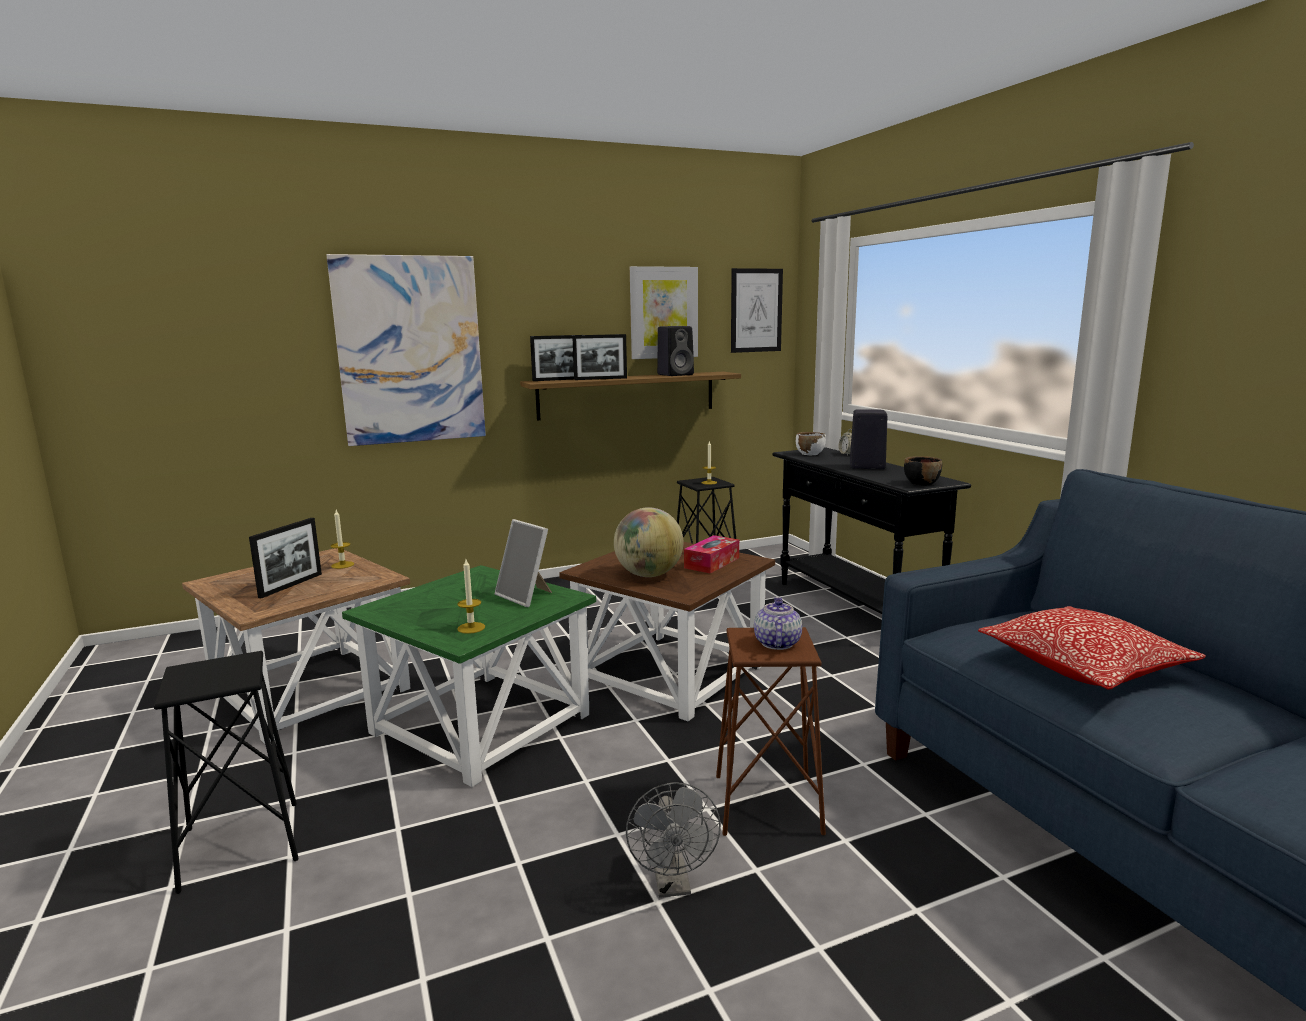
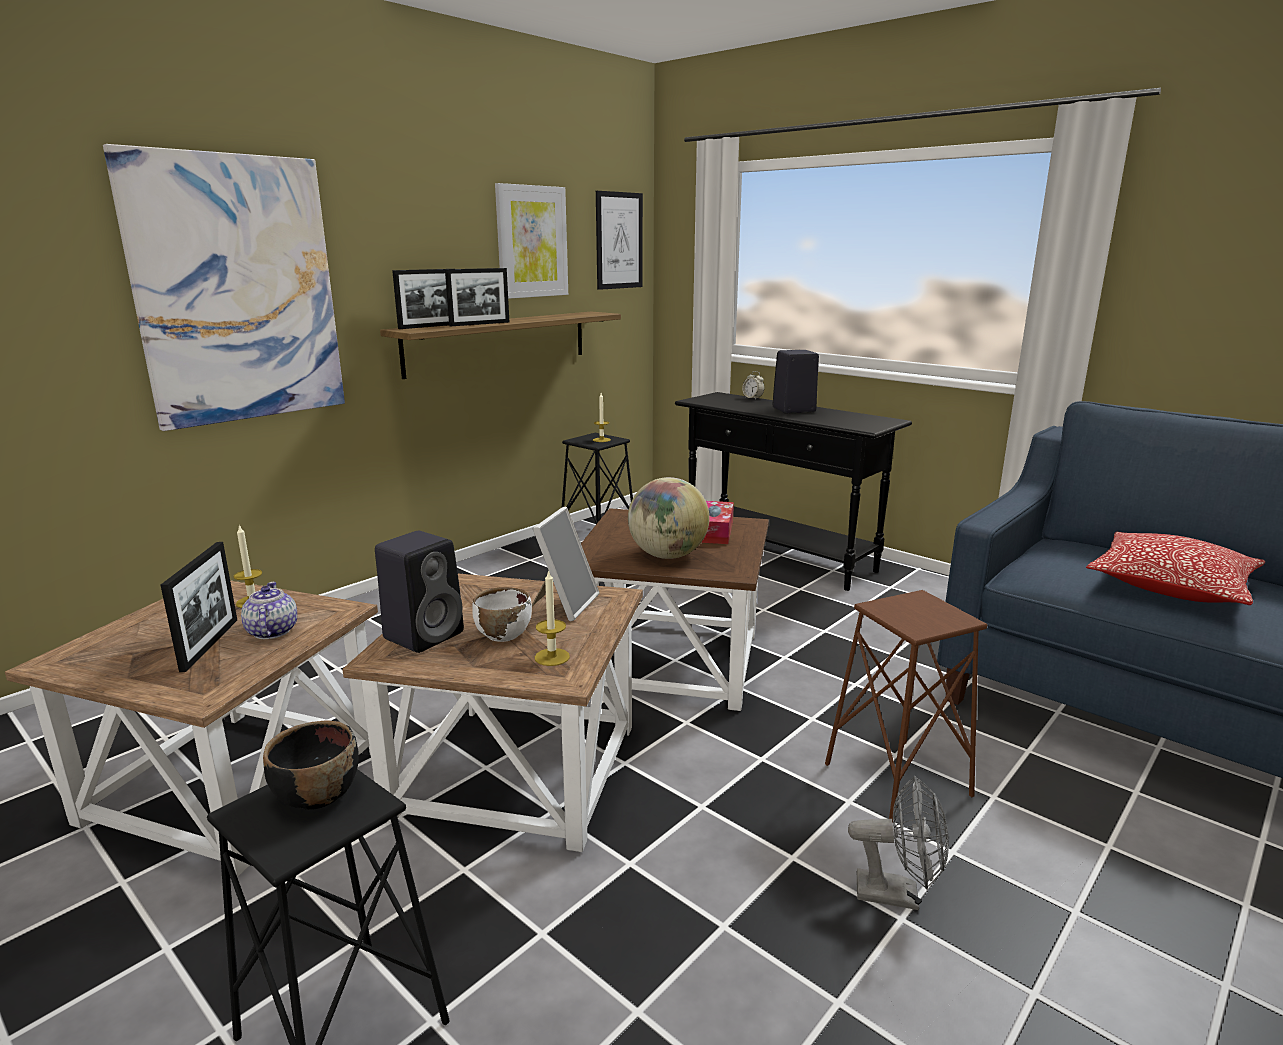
camera: 25 degrees left, 5 degrees up
green side table [342,565,596,787] -> brown side table [342,574,643,852]
picture frame [495,519,552,607] -> picture frame turned 90 degrees counterclockwise [532,507,599,621]
grey fan [626,782,721,898] -> grey fan turned 45 degrees counterclockwise [848,776,949,910]
black speaker [657,326,694,376] -> black speaker moved to [375,531,464,653]
teapot [754,597,802,650] -> teapot moved to [241,582,297,639]
white bowl [796,432,826,455] -> white bowl moved to [472,587,532,642]
black bowl [904,456,942,485] -> black bowl moved to [263,720,359,810]

